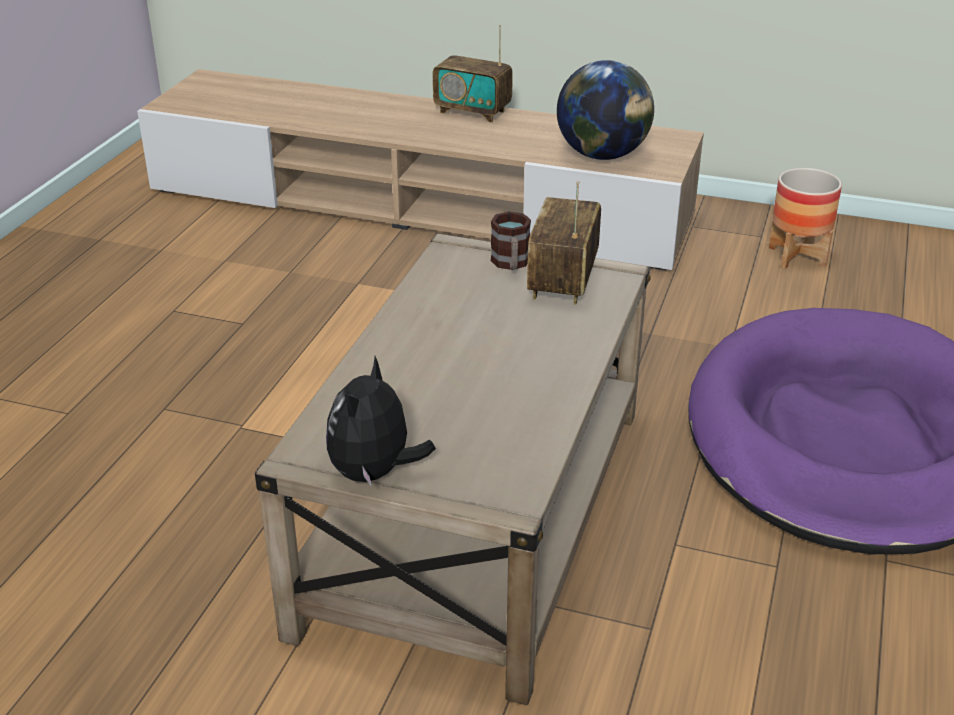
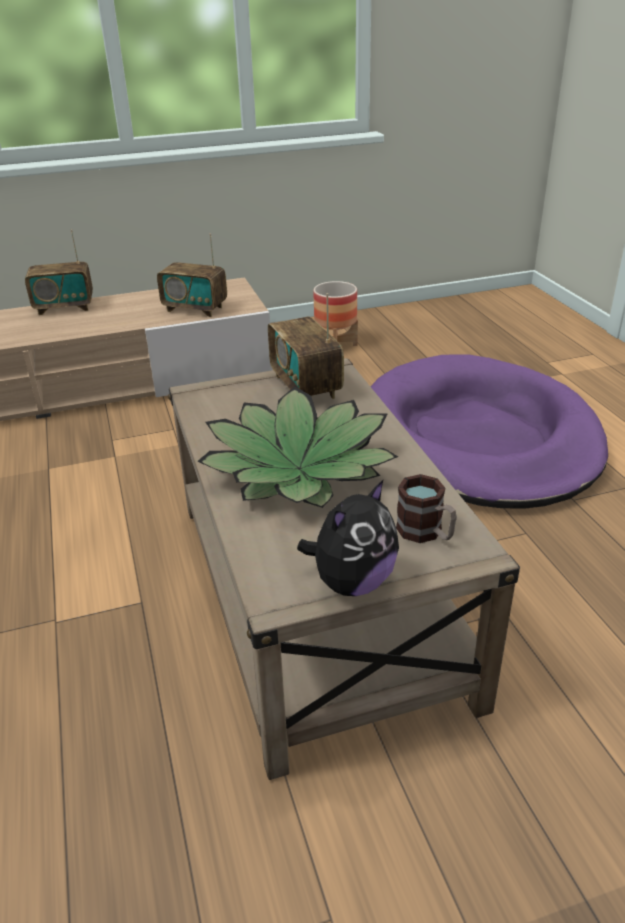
camera: 35 degrees left, 0 degrees up
plush toy [326,356,436,487] -> plush toy turned 120 degrees counterclockwise [297,479,399,596]
mug [491,211,531,270] -> mug moved to [396,474,457,543]
globe [557,60,654,160] -> radio [157,233,227,317]
none -> potted plant [197,387,398,508]

